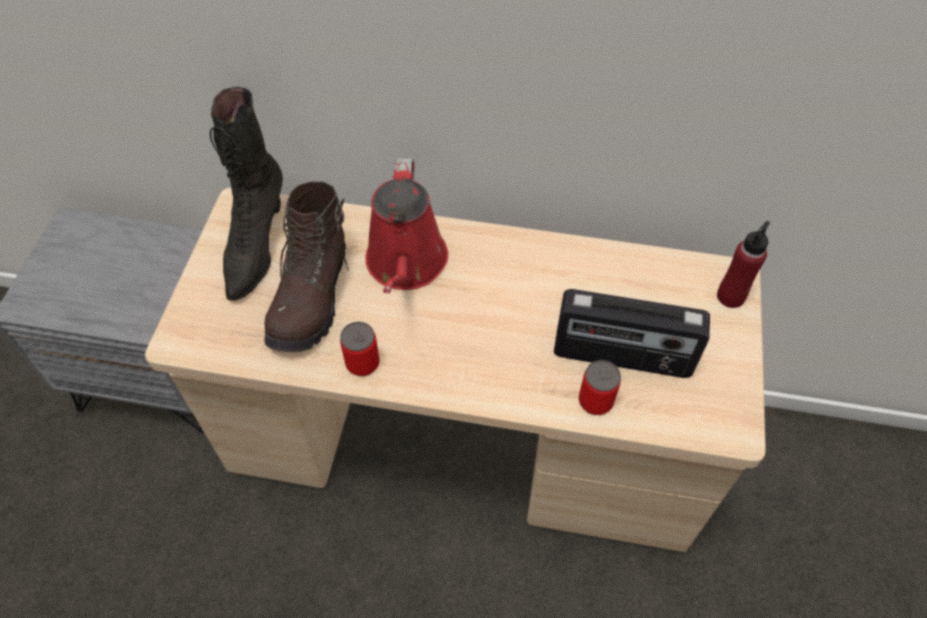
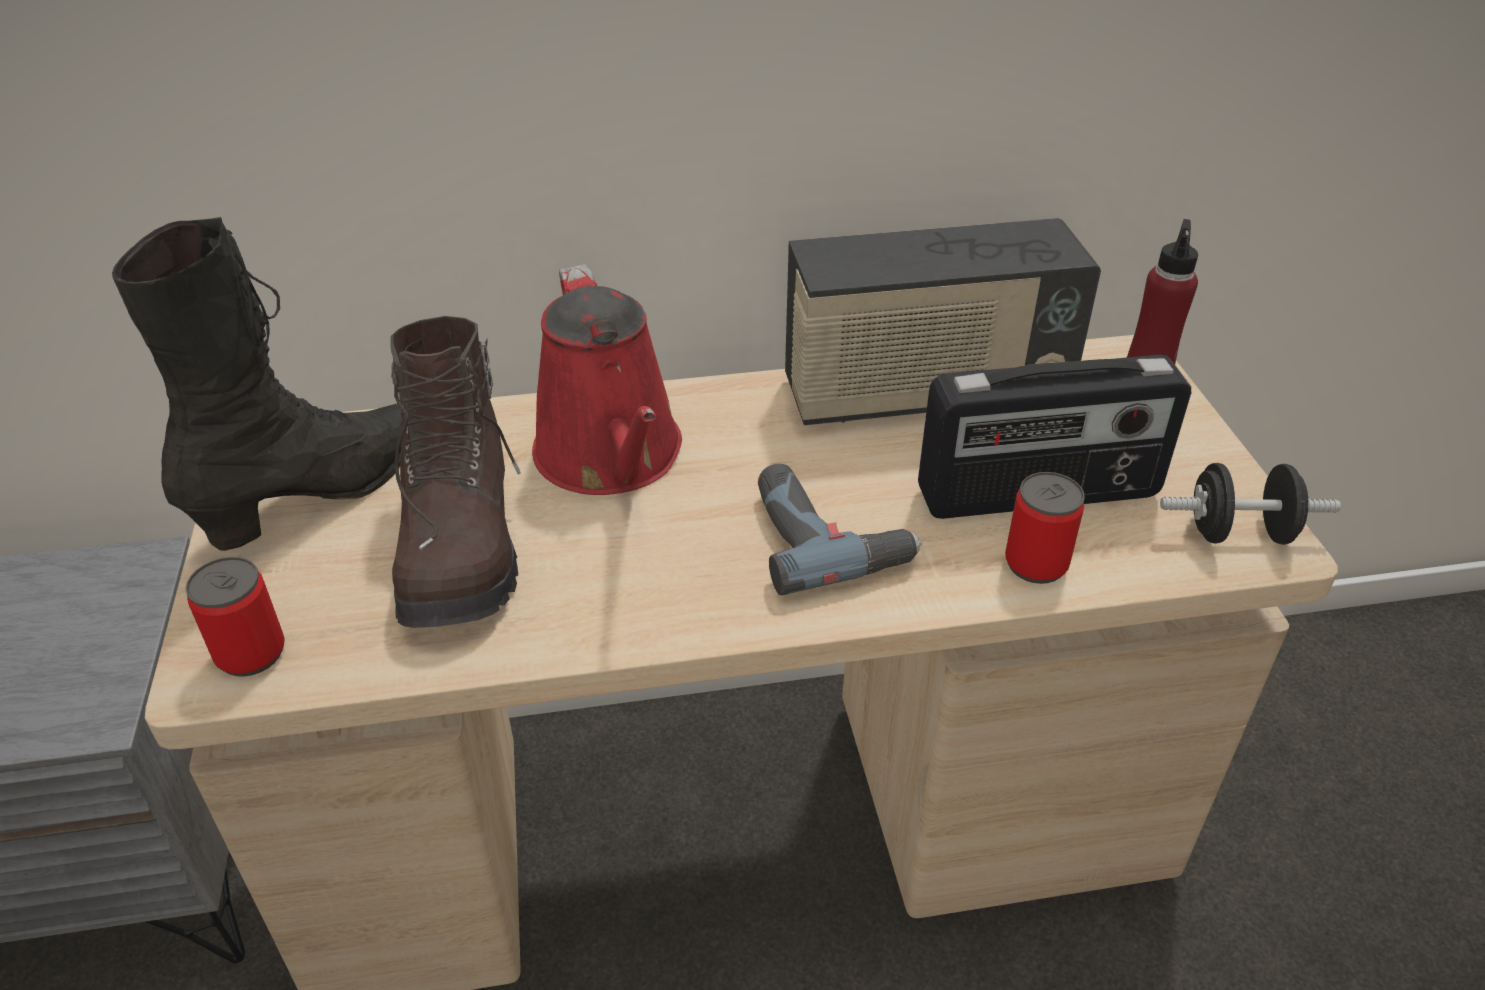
camera: 20 degrees left, 15 degrees down
black boot [210,87,283,301] -> black boot turned 135 degrees counterclockwise [112,217,402,551]
can [340,322,380,376] -> can moved to [185,557,285,677]
none -> power drill [758,463,922,595]
none -> radio [785,218,1101,425]
none -> black dumbbell [1160,463,1341,545]

